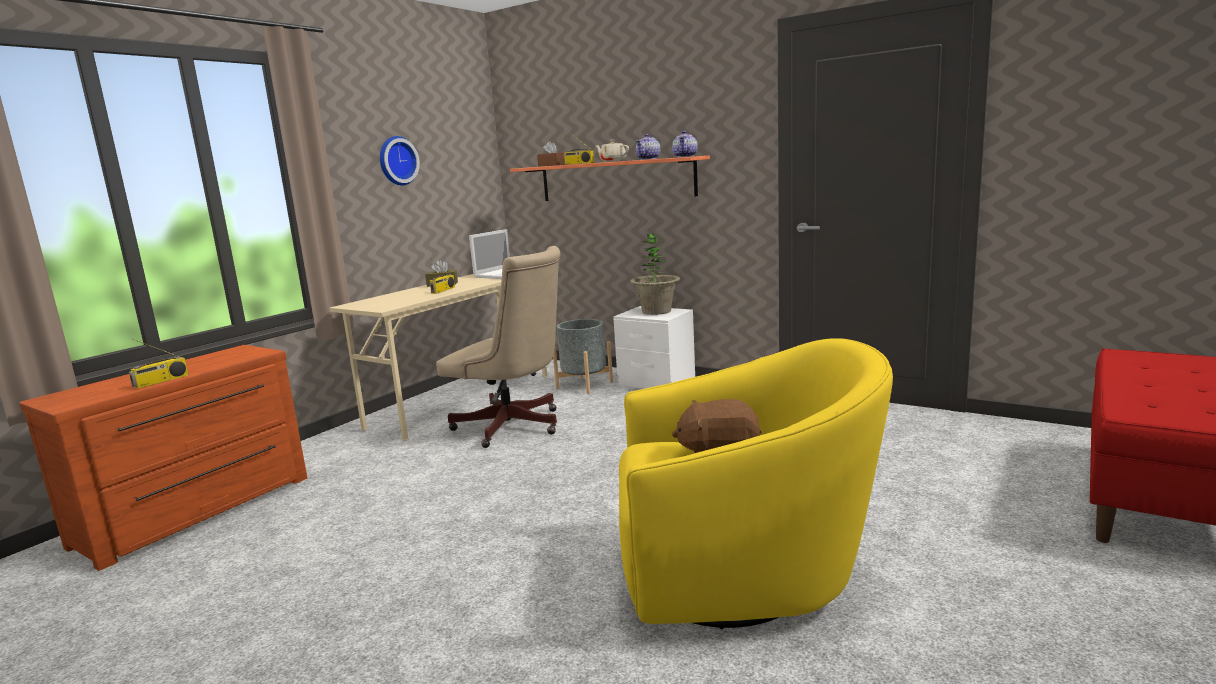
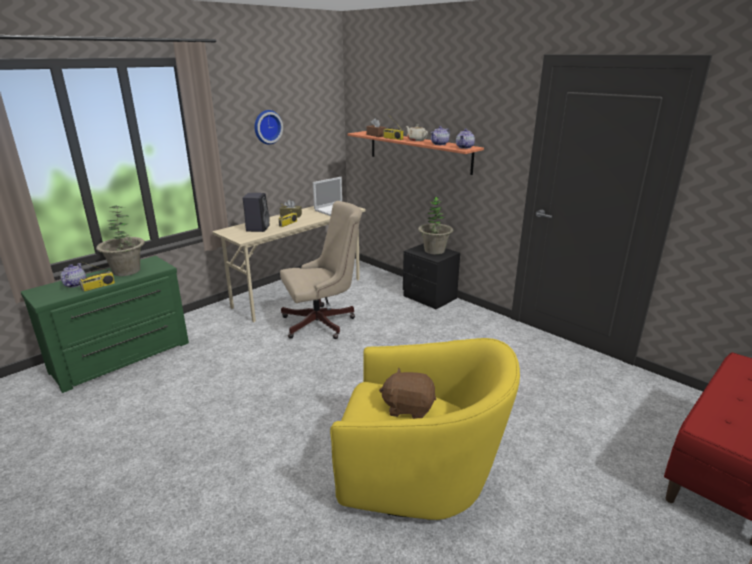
camera: 10 degrees right, 10 degrees up
brown dresser [19,345,307,571] -> green dresser [21,256,189,393]
beige office chair [436,246,560,448] -> beige office chair turned 60 degrees counterclockwise [280,201,362,339]
grey planter [553,319,613,394] -> none
white nightstand [613,306,695,389] -> black nightstand [403,243,460,309]
none -> teapot [60,263,86,288]
none -> potted plant [96,206,145,276]
none -> black speaker [243,193,269,232]

